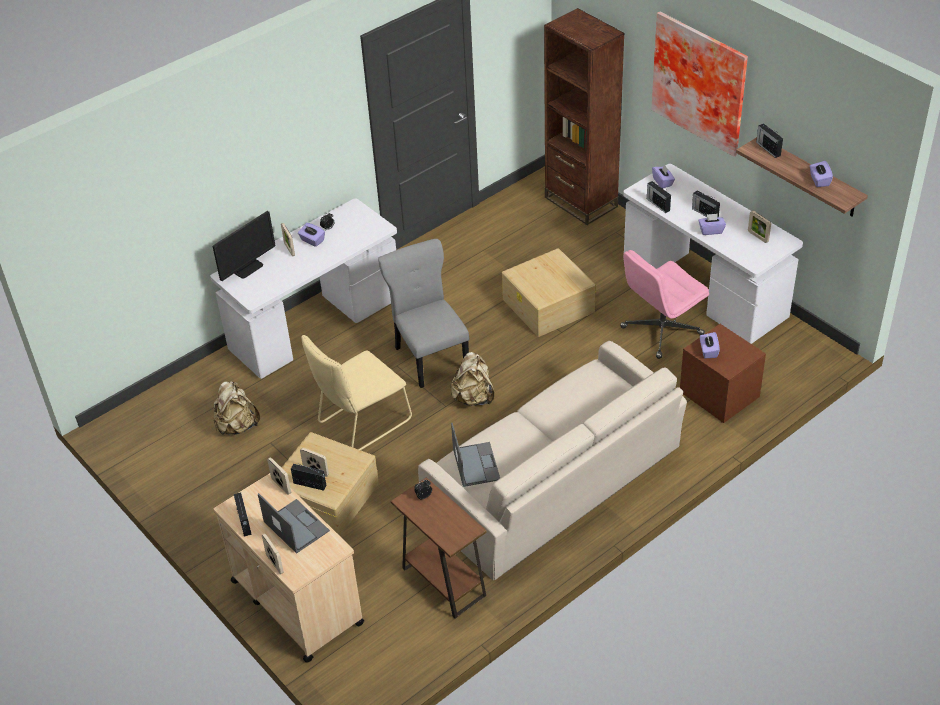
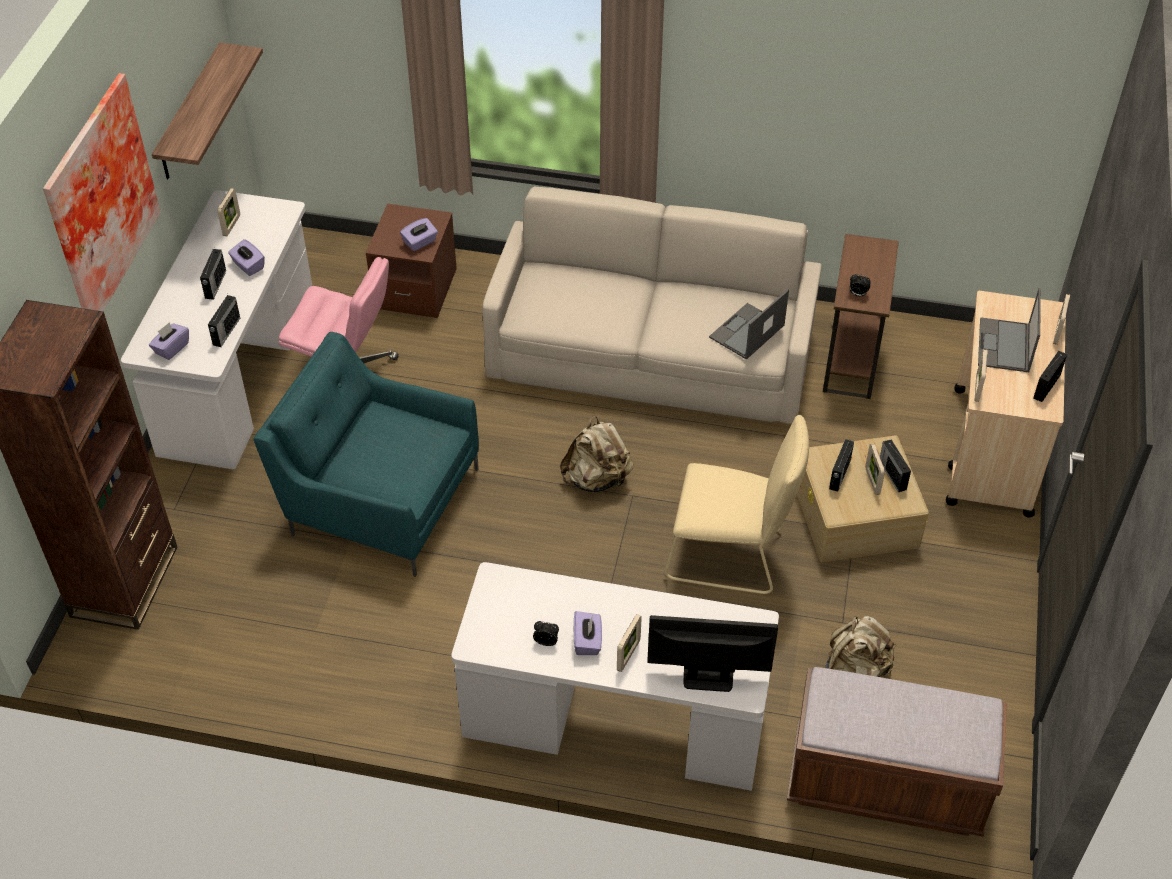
camera: 130 degrees left, 5 degrees up
grey chair [378,239,469,388] -> none
beige storage box [502,248,596,337] -> turquoise armchair [254,332,479,577]
radio [756,123,783,158] -> radio moved to [829,439,854,492]
purple tissue box [810,161,833,187] -> none
none -> brown bench [787,667,1007,837]

